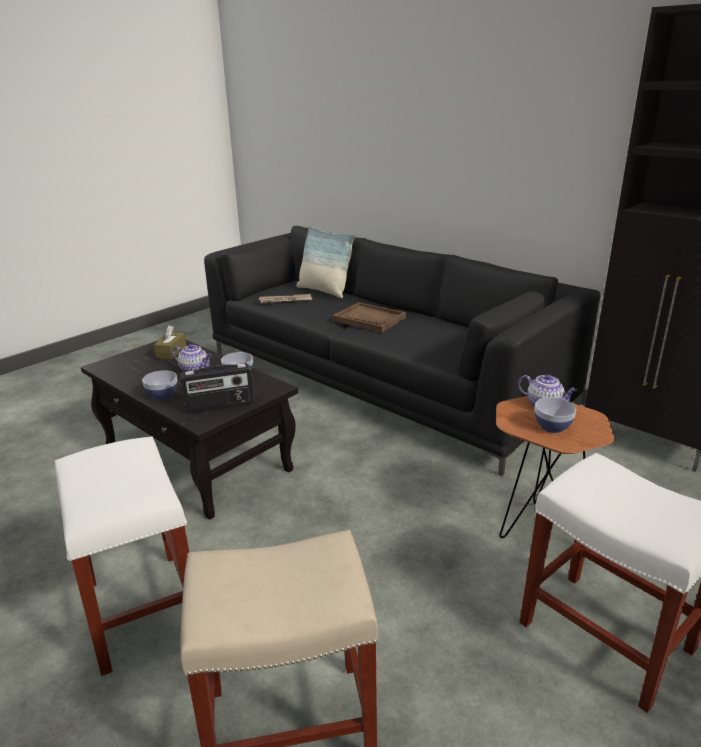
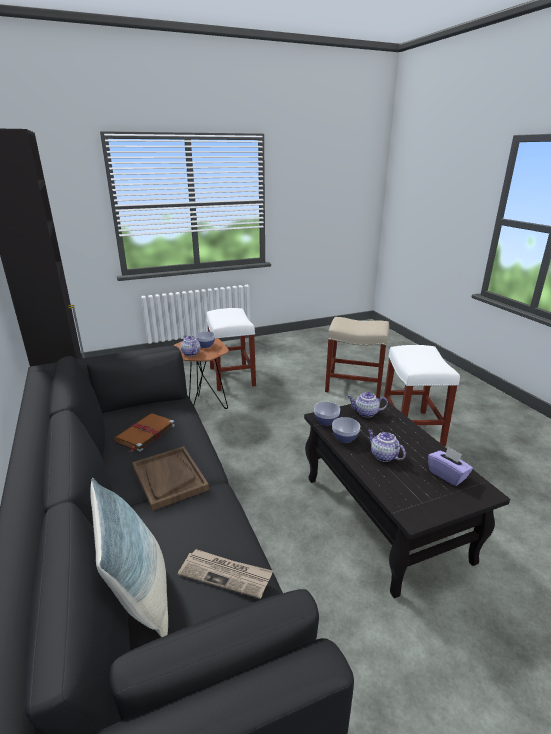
camera: 155 degrees left, 0 degrees up
bowl [142,370,177,400] -> bowl moved to [314,402,340,426]
brown tissue box [154,326,186,359] -> none
radio [180,363,254,414] -> teapot [348,392,388,417]
none -> brown book [114,413,175,452]
none -> purple tissue box [428,447,473,486]

